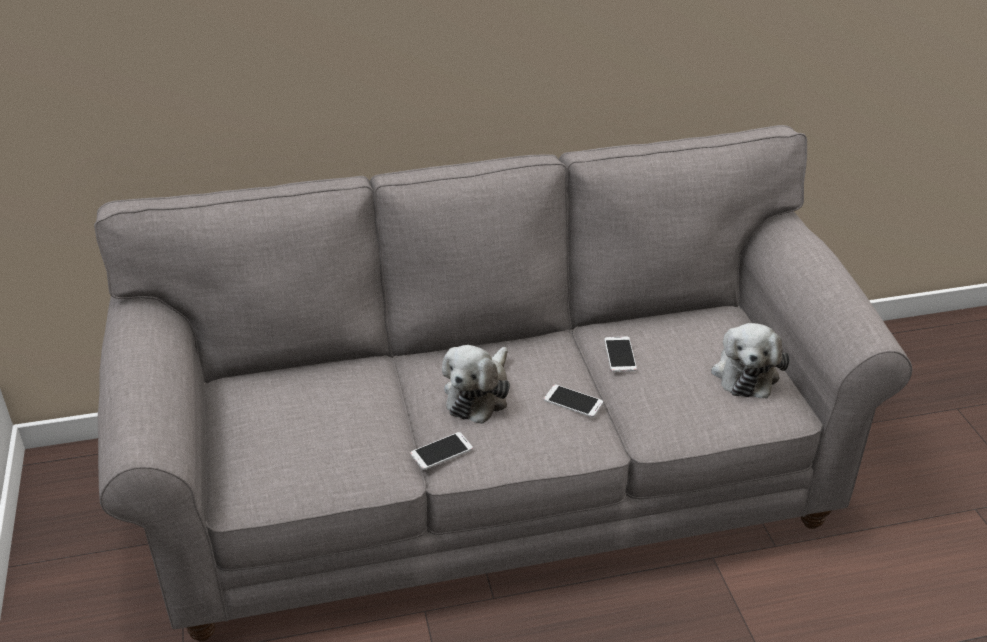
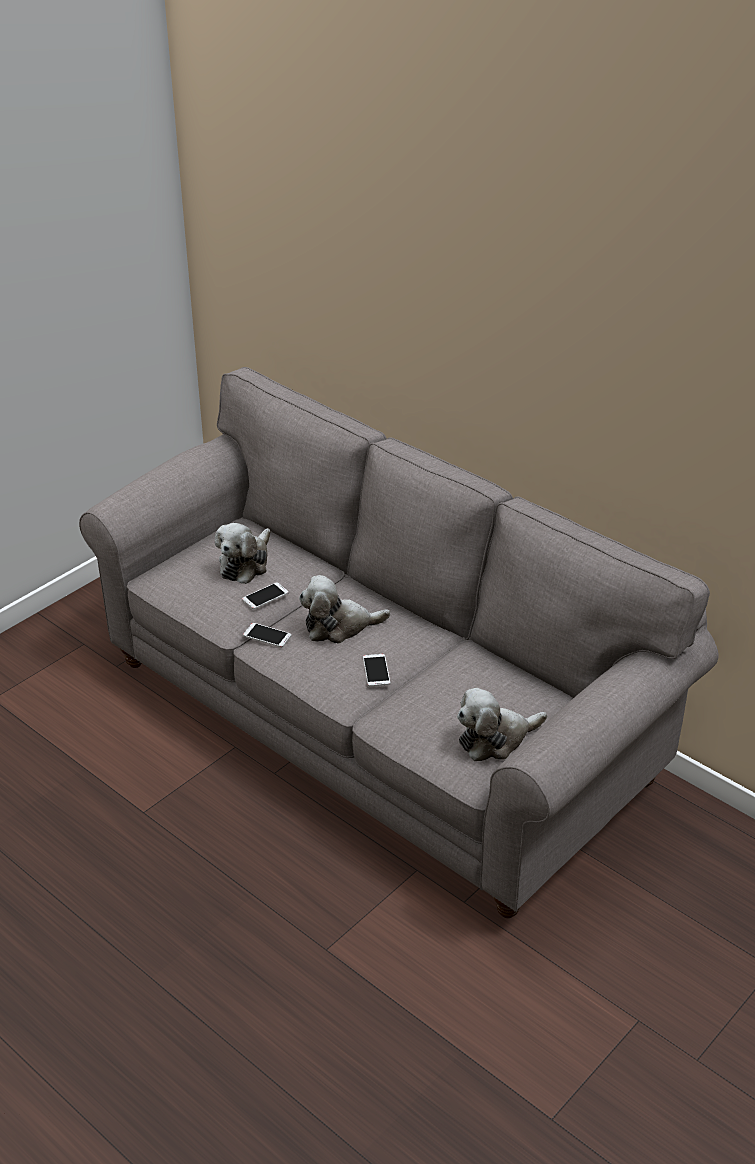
camera: 55 degrees right, 0 degrees up
phone [604,337,637,372] -> phone moved to [242,582,288,609]
none -> plush toy [215,523,270,584]

